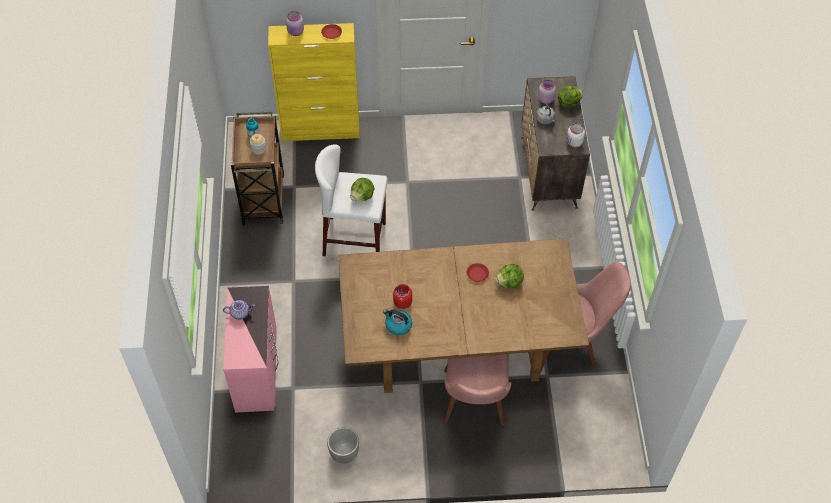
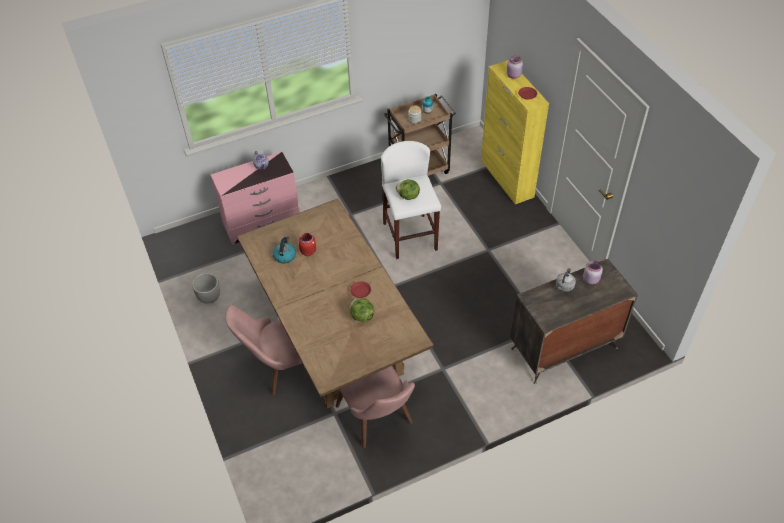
camera: 70 degrees right, 5 degrees down
lettuce [558,86,584,108] -> none
white jar [566,123,585,147] -> none

